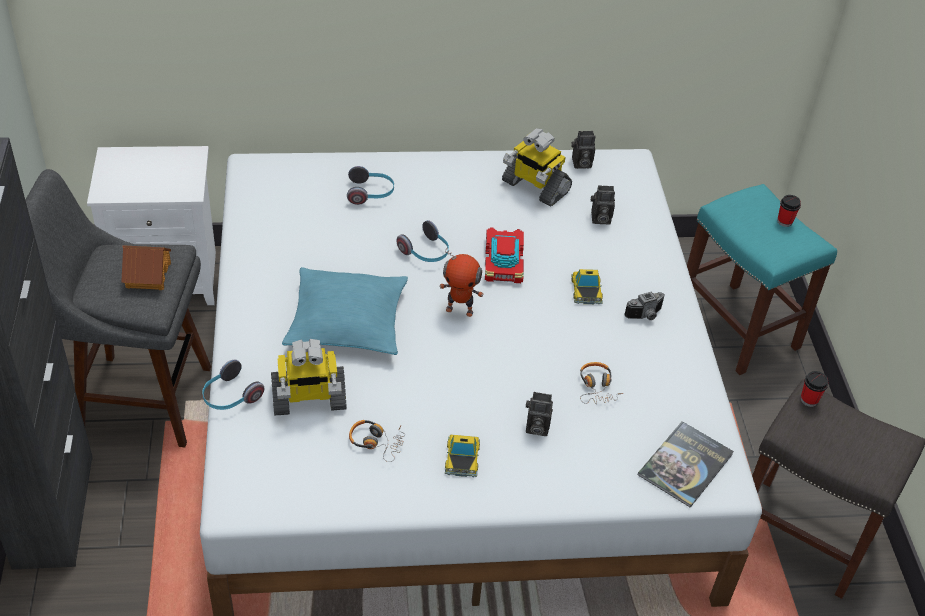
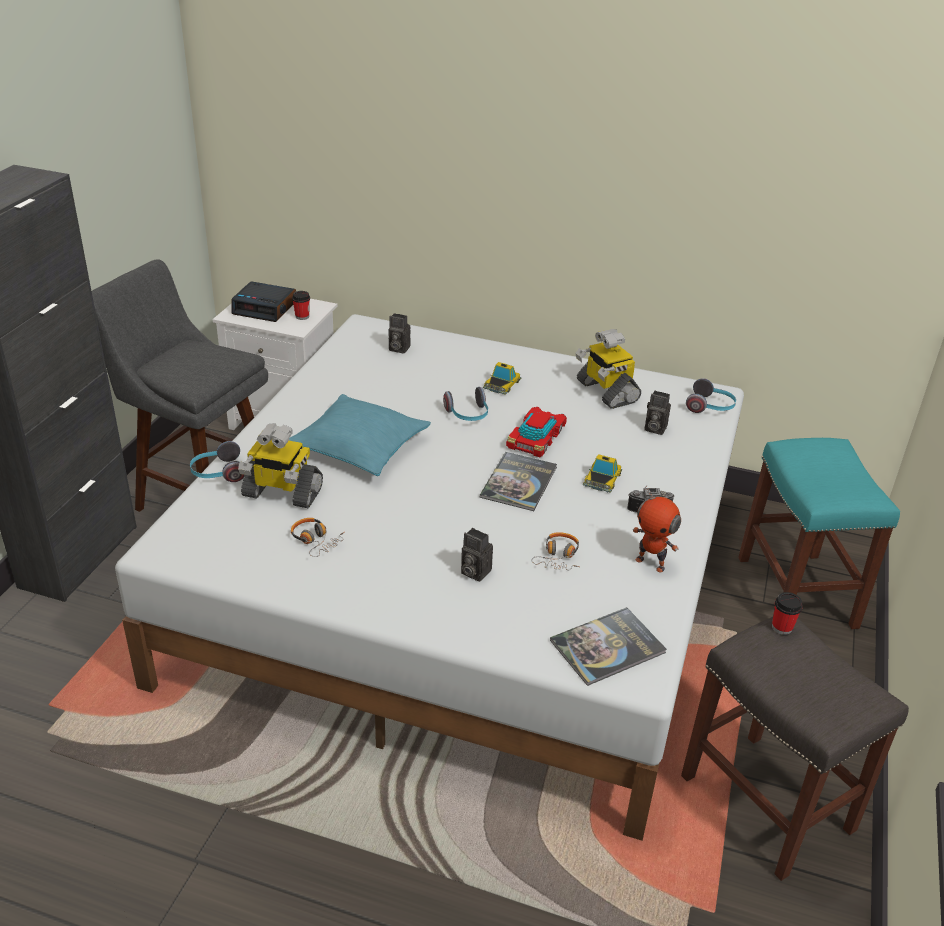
camera: 25 degrees right, 10 degrees down
toy house [121,245,171,290] -> none
headphones [347,166,394,205] -> headphones moved to [686,378,736,413]
toy robot [439,249,484,317] -> toy robot moved to [633,485,681,573]
toy car [445,435,480,477] -> toy car moved to [483,362,521,395]
camera [571,131,595,169] -> camera moved to [388,313,411,354]
cup [777,195,801,227] -> cup moved to [292,291,310,320]
none -> alarm clock [232,281,296,322]
none -> book [480,452,557,511]

